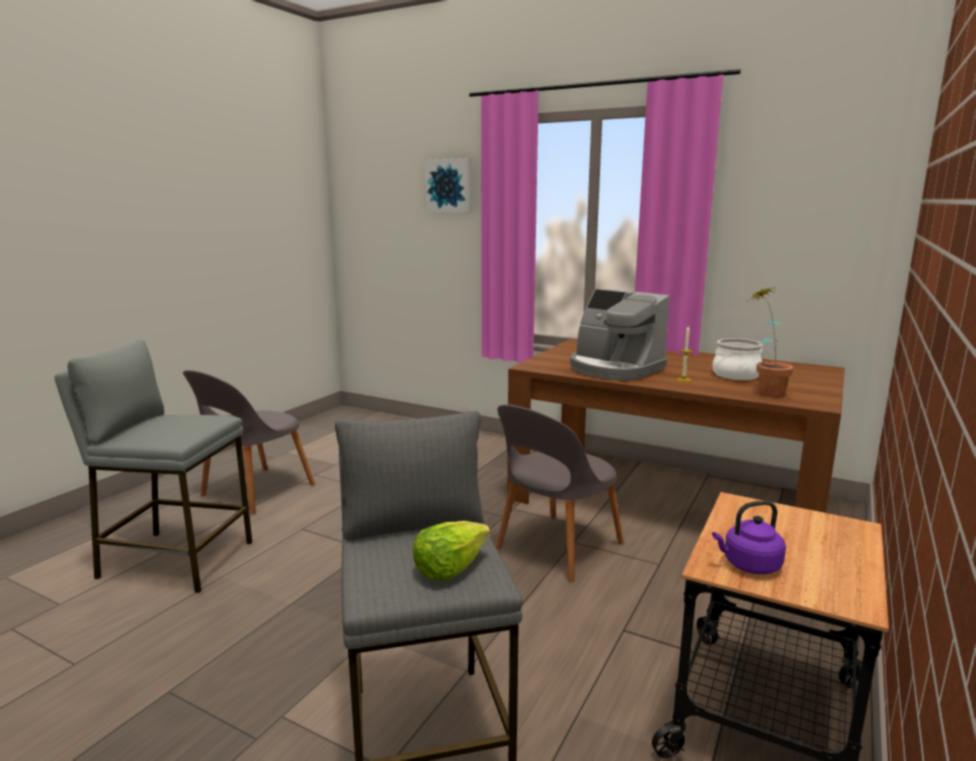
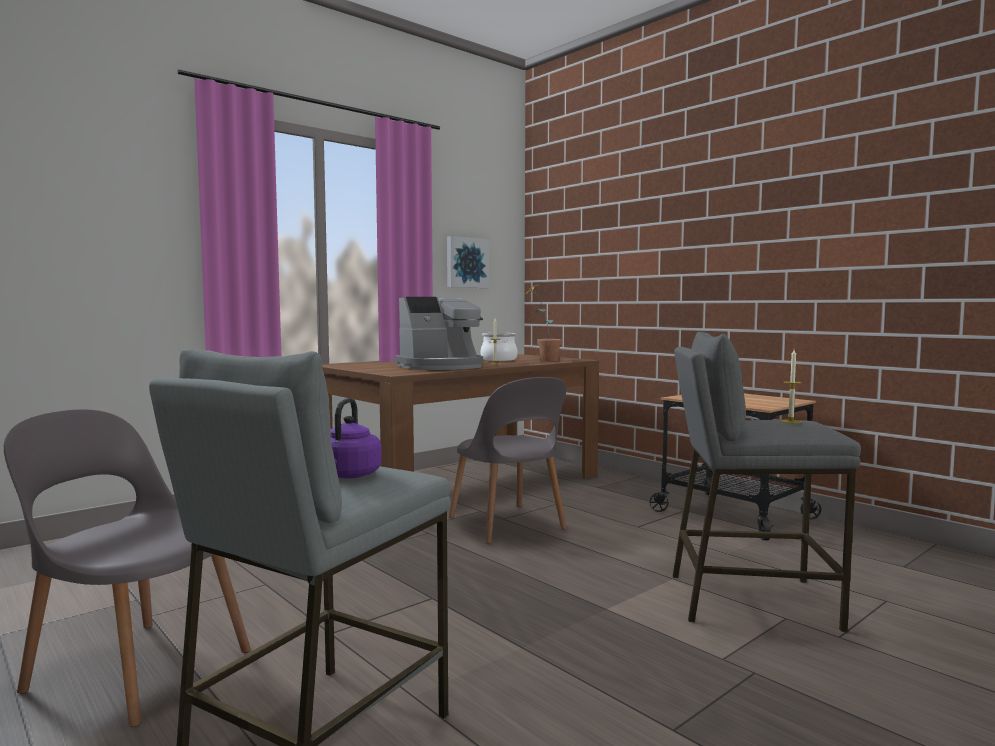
camera: 70 degrees left, 10 degrees down
grey chair [183,370,315,514] -> grey chair turned 150 degrees clockwise [4,410,251,727]
lettuce [413,521,490,580] -> candle [781,350,802,423]
picture [424,158,472,213] -> picture moved to [447,236,489,288]
purple kettle [712,501,786,574] -> purple kettle moved to [331,398,382,478]

